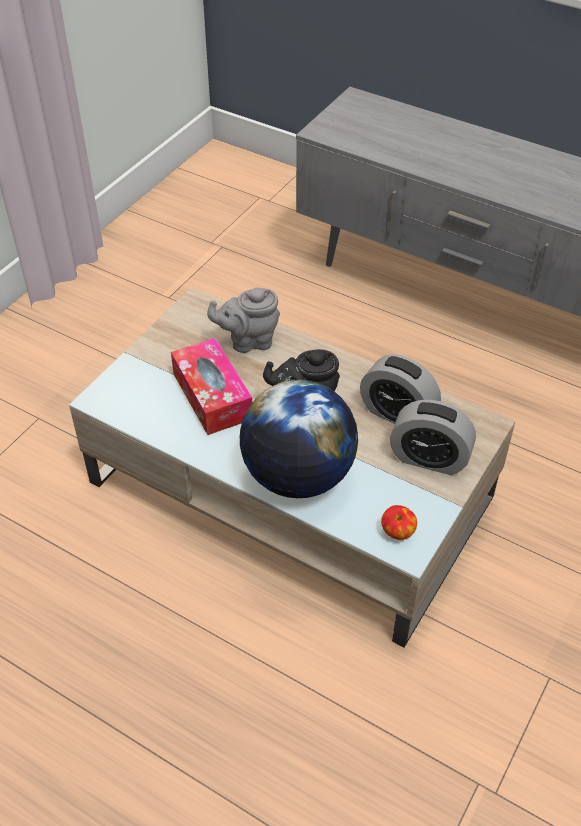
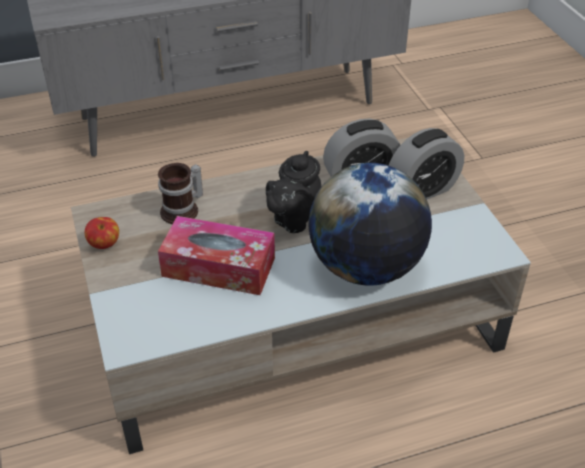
camera: 50 degrees left, 5 degrees down
grey teapot [207,288,280,353] -> mug [158,163,203,224]
apple [381,505,417,540] -> apple moved to [84,217,119,249]

